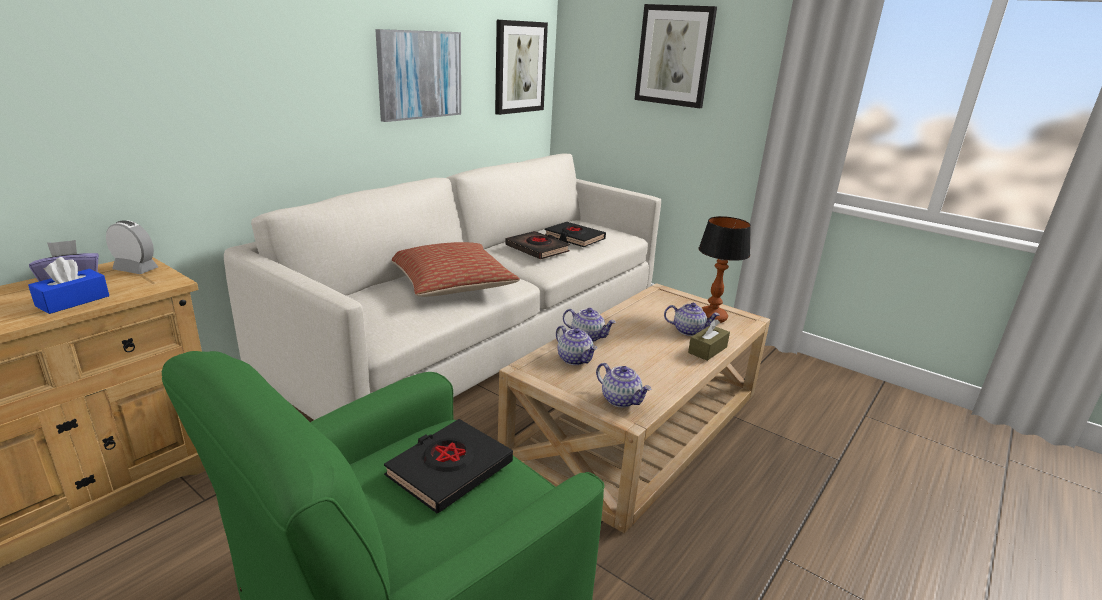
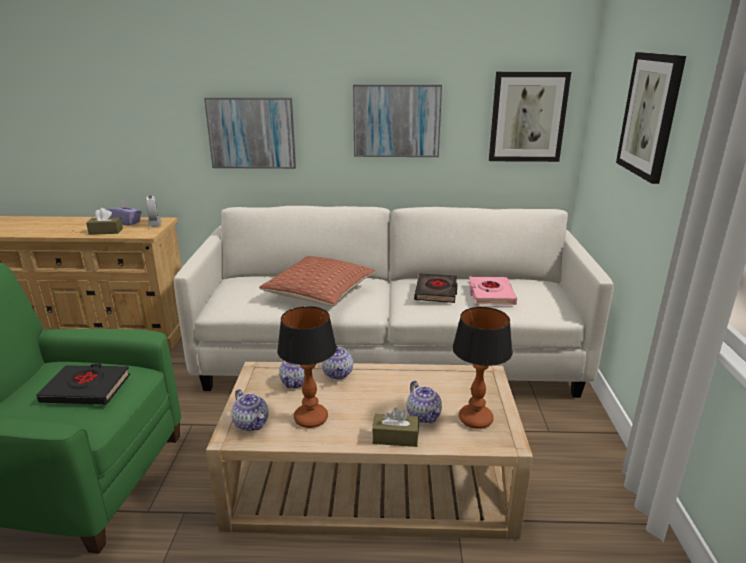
camera: 55 degrees right, 0 degrees up
blue tissue box [28,257,109,314] -> brown tissue box [86,208,123,235]
black book [545,222,606,247] -> pink book [469,276,517,305]
teapot [596,363,652,408] -> teapot turned 45 degrees counterclockwise [231,389,268,431]
none -> picture [204,97,296,169]
none -> table lamp [277,306,337,428]

